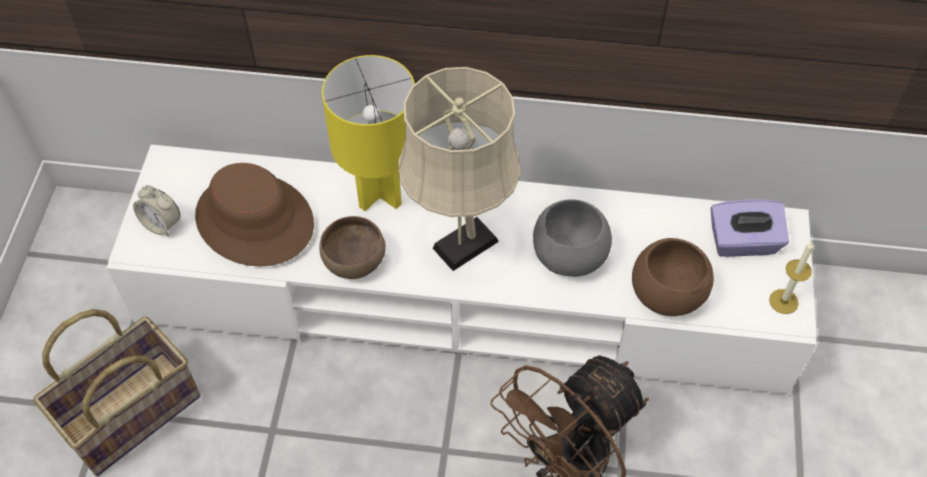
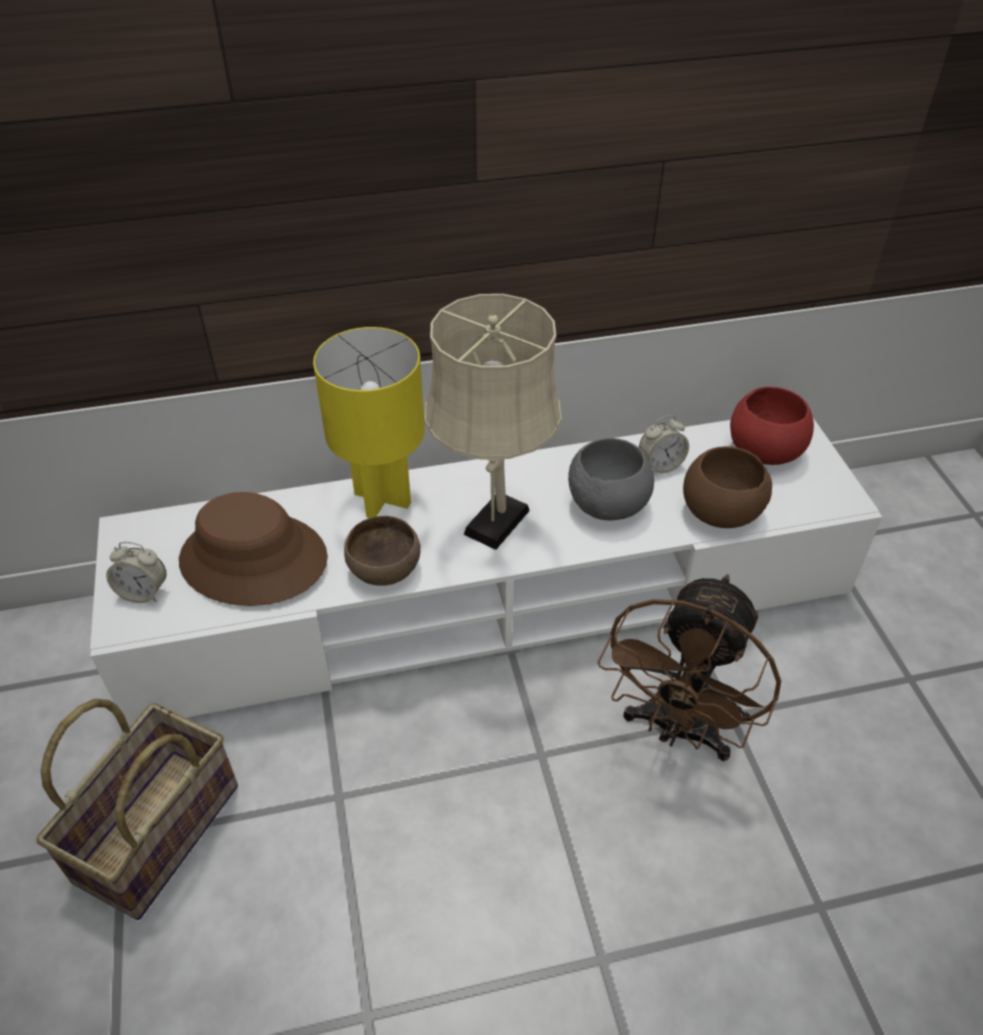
camera: 20 degrees left, 10 degrees down
purple tissue box [711,200,789,257] -> red bowl [730,387,814,465]
candle [769,241,814,314] -> none
none -> alarm clock [639,415,689,473]

